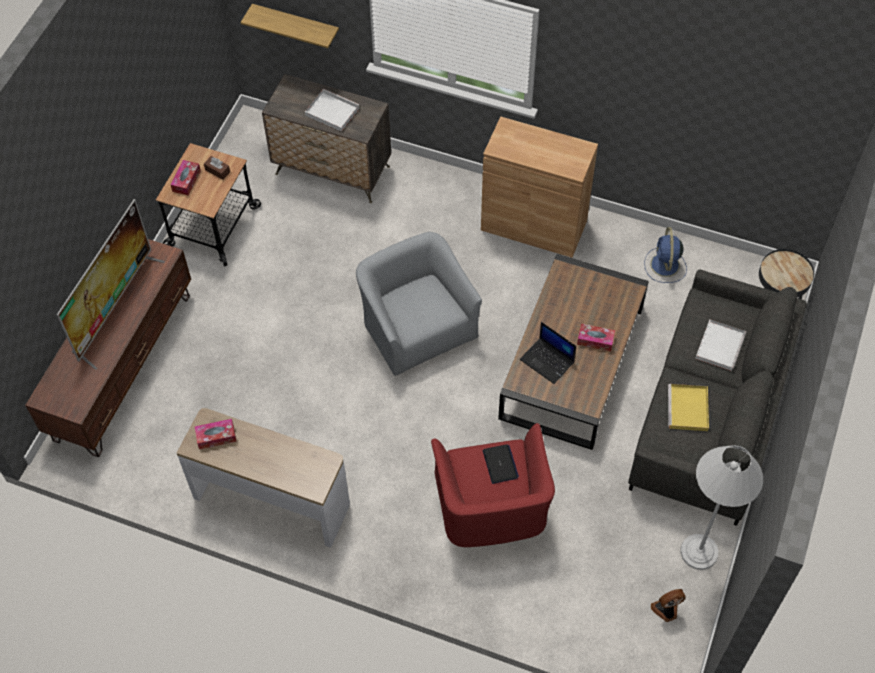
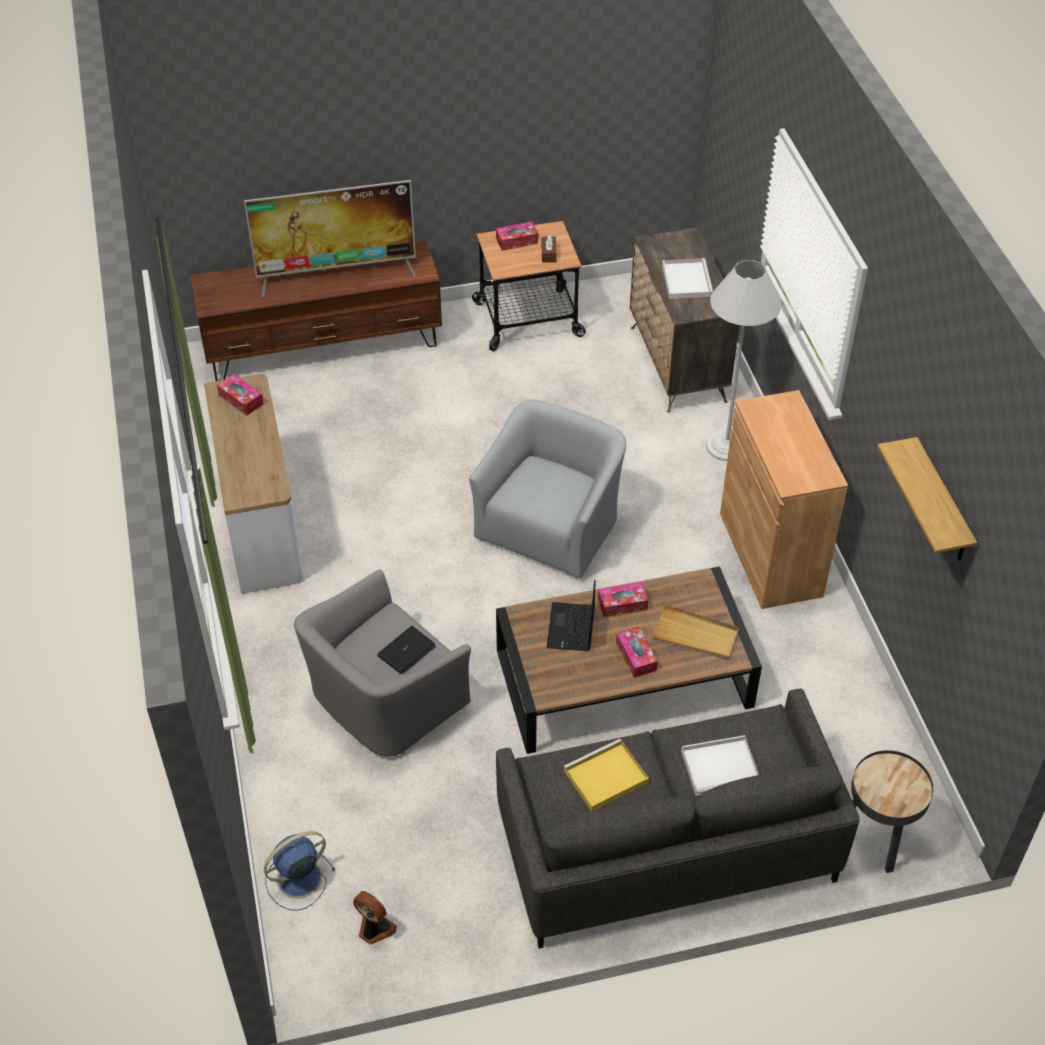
camera: 55 degrees right, 10 degrees down
shelf [241,4,339,48] -> shelf moved to [878,437,977,561]
red armchair [431,423,555,547] -> grey armchair [294,569,471,757]
blue fan [644,227,687,283] -> blue fan moved to [264,831,336,911]
white floor lamp [680,445,763,570] -> white floor lamp moved to [706,260,782,461]
none -> tissue box [598,582,648,617]
none -> beige tray [651,604,739,660]

